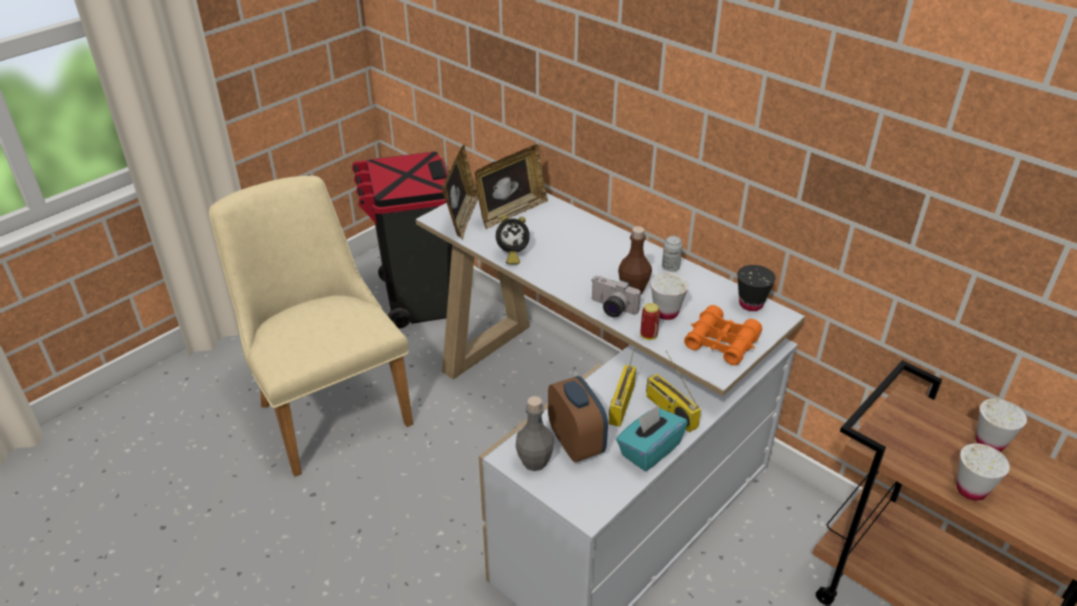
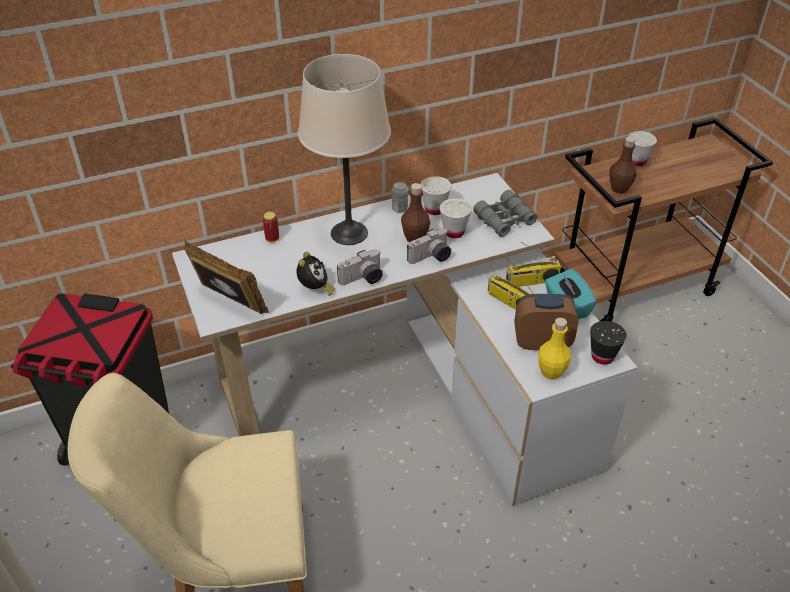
camera: 65 degrees left, 5 degrees up
picture frame [474,145,548,229] -> none
grey bottle [516,396,554,471] -> yellow bottle [538,318,571,380]
can [640,303,660,340] -> can moved to [263,212,279,243]
orange binoculars [684,305,762,365] -> grey binoculars [473,190,538,237]
black cup [737,265,776,311] -> black cup moved to [590,321,627,365]
white cup [957,443,1010,501] -> white cup moved to [421,176,451,215]
none -> beige table lamp [298,54,391,245]
none -> camera [337,249,383,285]
none -> brown bottle [610,137,637,194]

